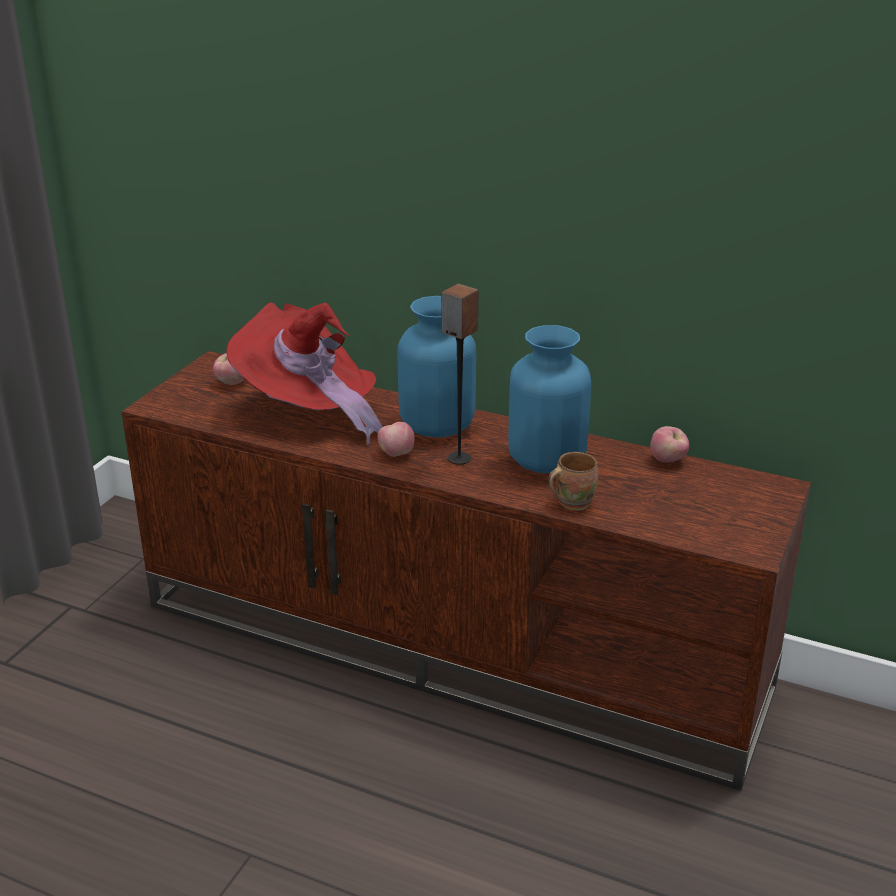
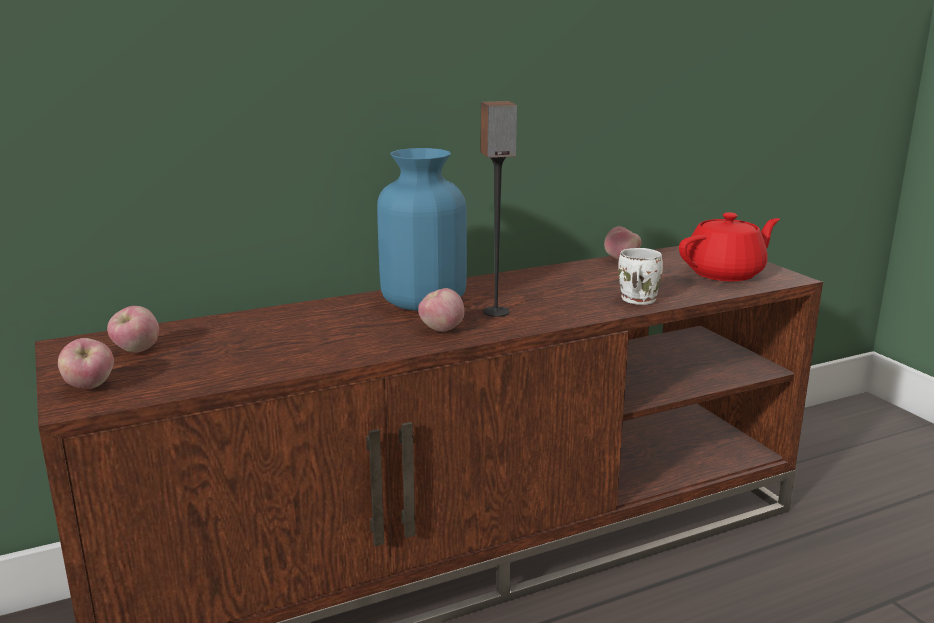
camera: 50 degrees left, 10 degrees down
red hat [226,303,383,446] -> none
blue vase [509,325,591,473] -> none
brown mug [548,452,598,511] -> white mug [618,248,663,305]
none -> apple [58,338,114,389]
none -> red teapot [679,212,780,281]

